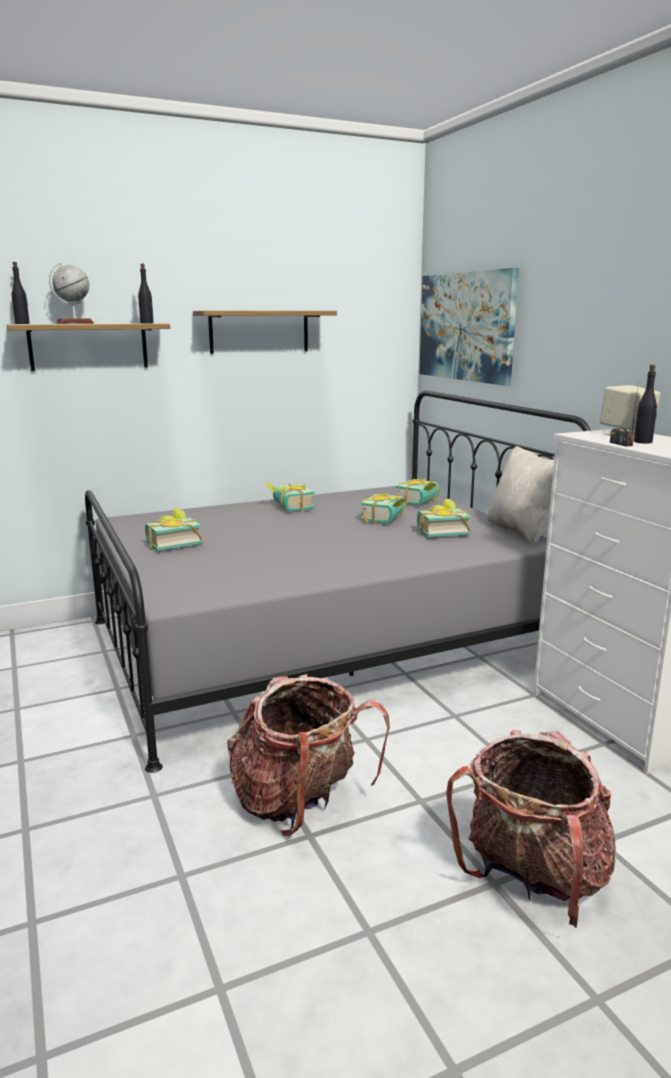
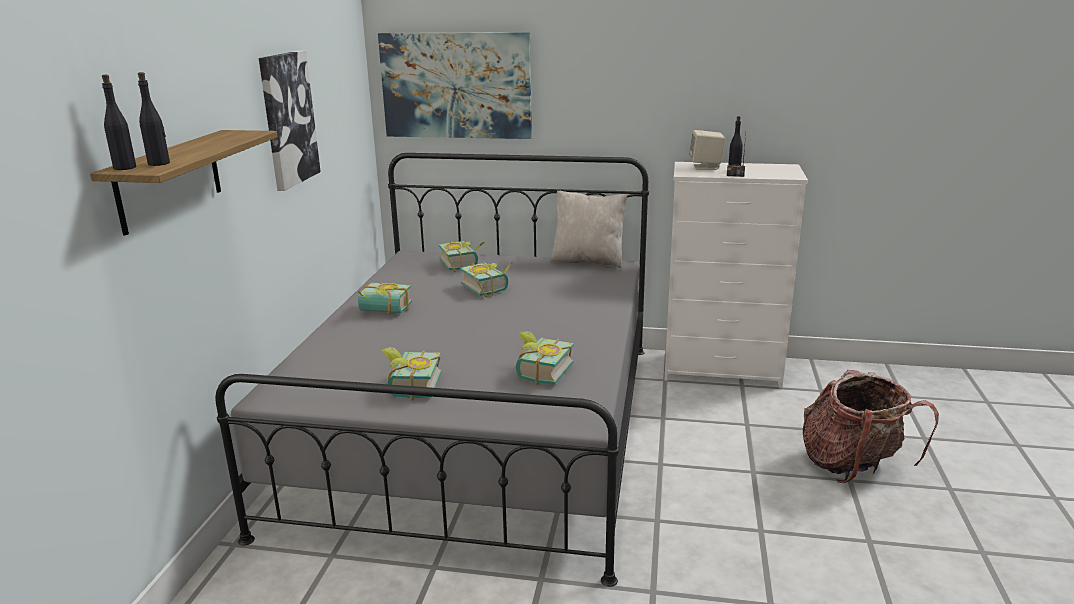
camera: 55 degrees left, 5 degrees up
globe [49,262,94,324] -> none
black bottle [138,264,154,323] -> black bottle moved to [138,72,170,166]
shelf [193,311,337,354] -> picture [259,50,321,191]
backpack [227,674,390,836] -> none
book [417,499,471,537] -> book moved to [515,331,574,385]

